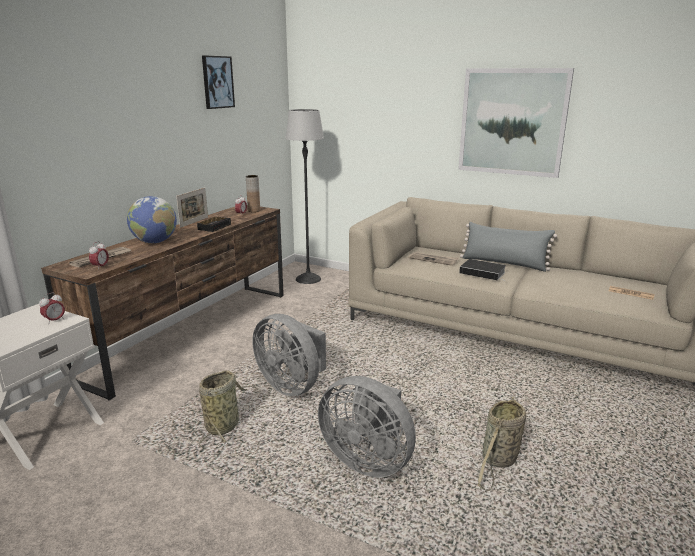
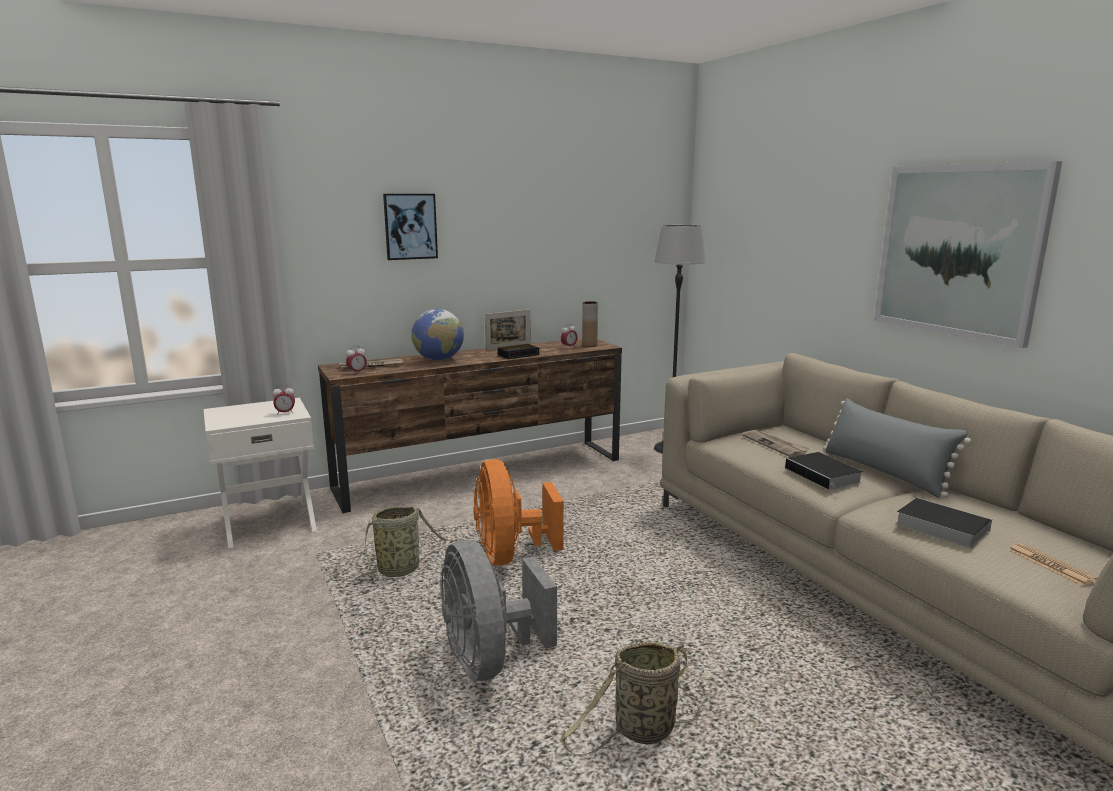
camera: 35 degrees right, 5 degrees down
picture [202,55,235,109] -> picture moved to [383,194,438,260]
grey fan [253,314,326,396] -> orange fan [473,459,564,565]
none -> book [895,498,992,548]

